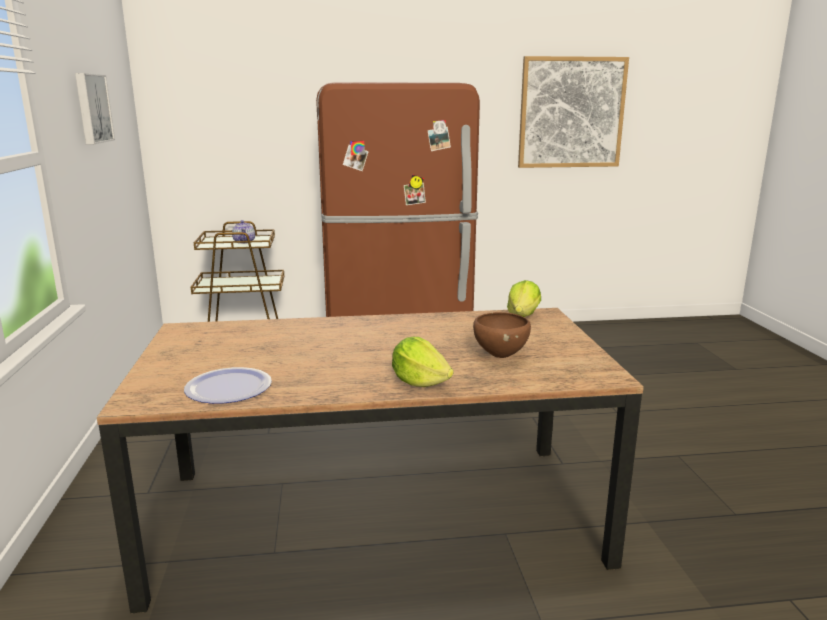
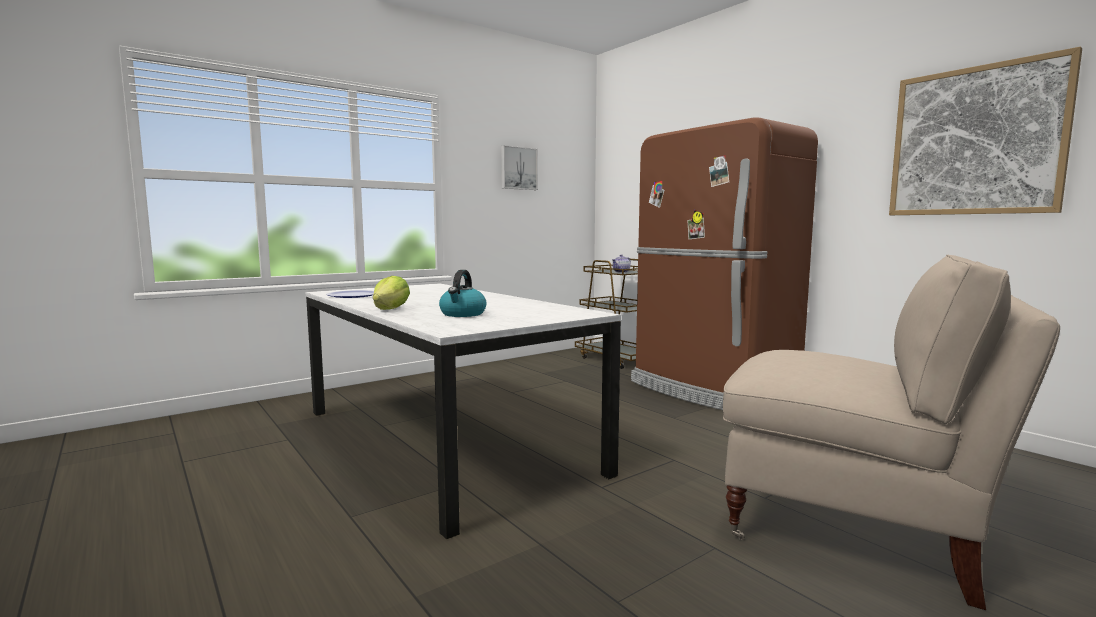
camera: 60 degrees right, 10 degrees down
brown dining table [97,308,644,613] -> white dining table [305,283,621,539]
brown bowl [473,312,531,358] -> kettle [439,270,486,317]
lettuce [507,280,541,317] -> none
none -> beige chair [723,255,1060,610]

